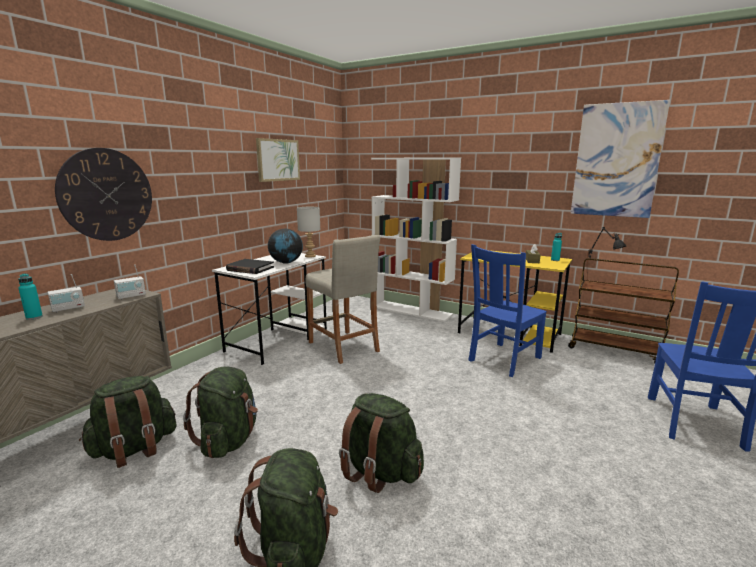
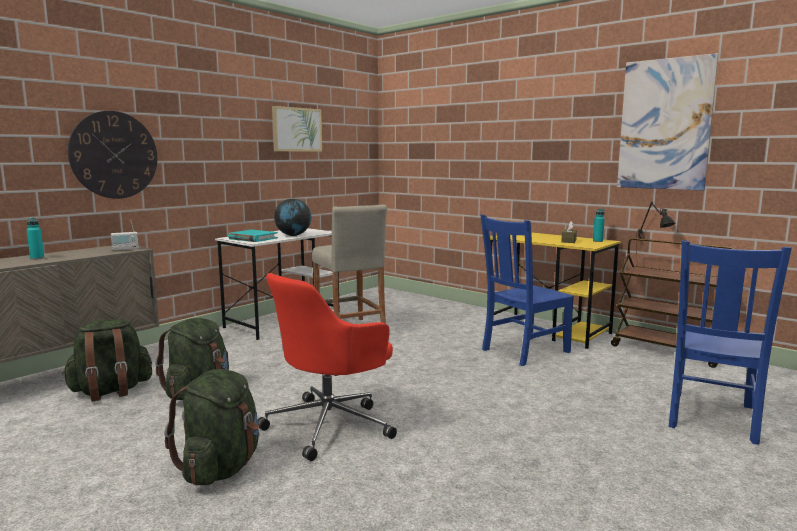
camera: 10 degrees right, 5 degrees down
radio [48,274,85,313] -> none
black book [226,259,274,274] -> turquoise book [228,230,278,242]
grey table lamp [297,207,320,258] -> none
green backpack [339,393,424,493] -> red office chair [257,273,397,461]
white bookcase [371,157,461,322] -> none

